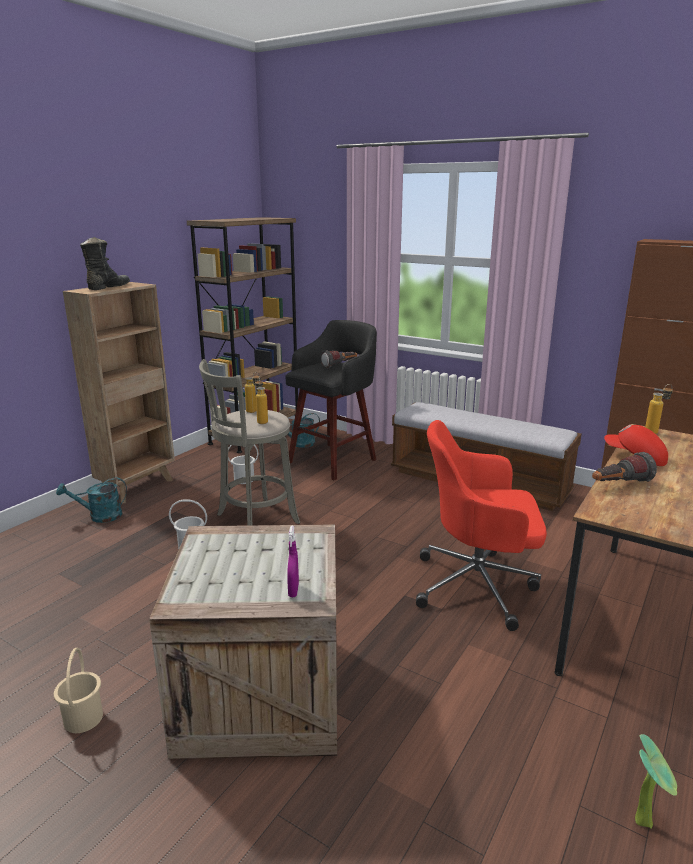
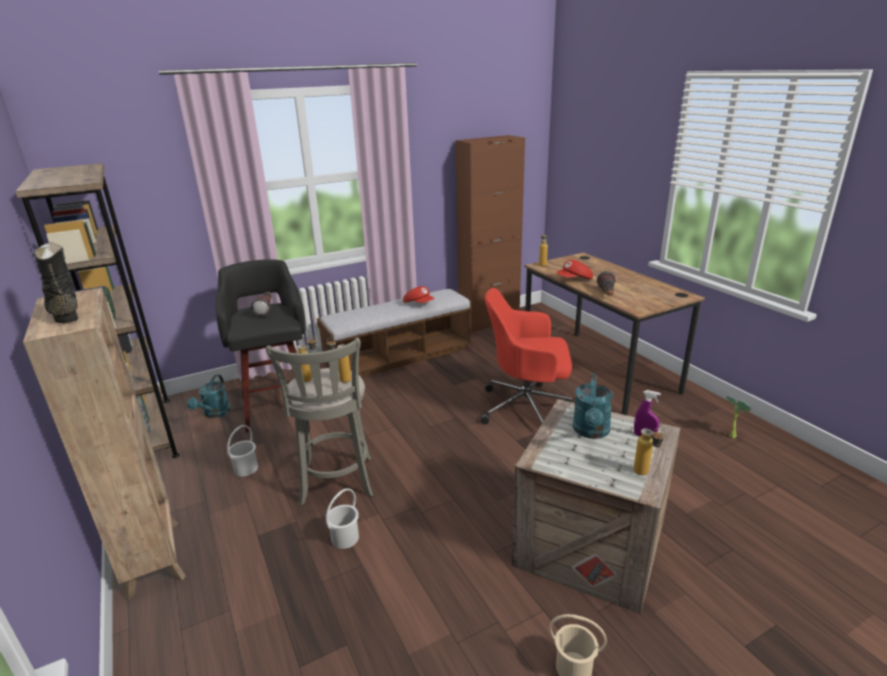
camera: 60 degrees left, 5 degrees up
turquoise watering can [56,478,127,523] -> turquoise watering can moved to [573,373,613,439]
red office chair [416,420,547,631] -> red office chair turned 60 degrees clockwise [481,288,572,425]
none -> red cap [403,286,435,303]
none -> bottle [634,428,664,475]

